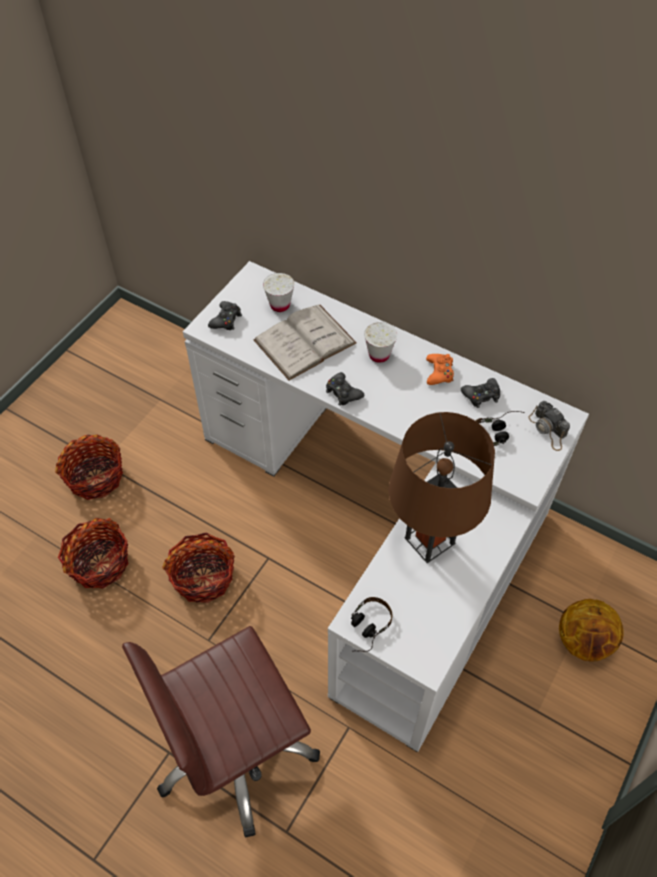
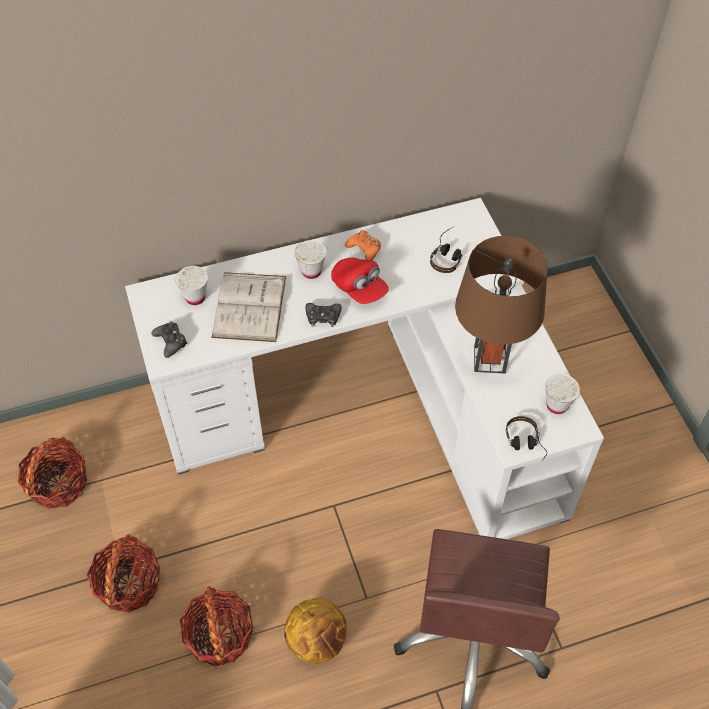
camera: 50 degrees left, 0 degrees up
basket [162,532,235,603] -> basket moved to [17,437,87,509]
black game controller [461,378,500,408] -> none
camera [528,401,570,451] -> none
basketball [559,599,624,662] -> basketball moved to [284,598,347,664]
none -> red cap [331,258,389,304]
none -> white cup [545,374,580,414]

